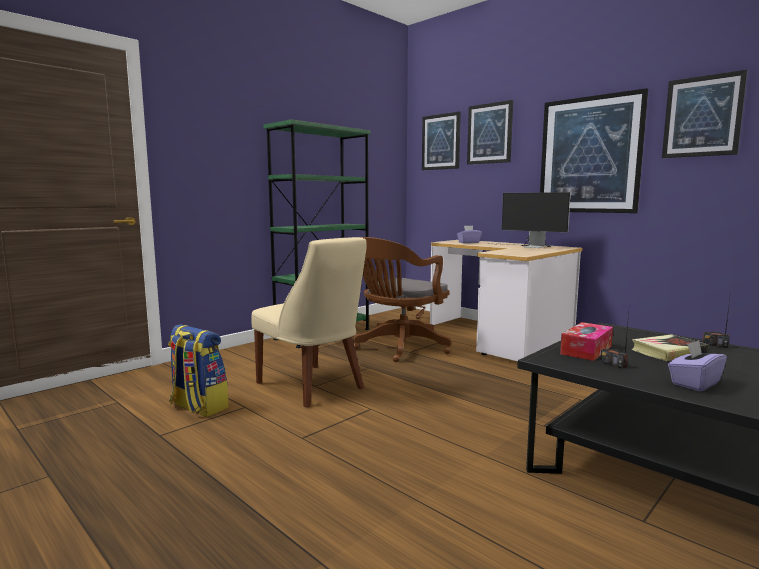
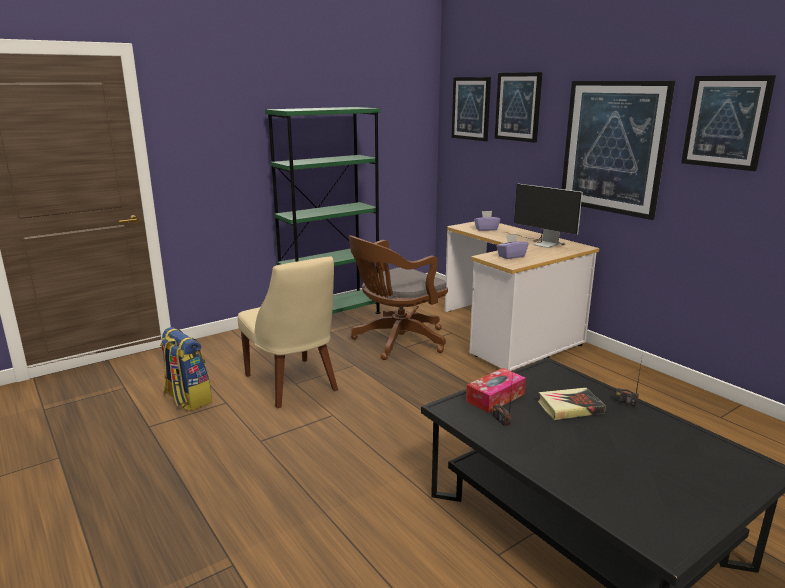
camera: 10 degrees right, 10 degrees up
purple tissue box [668,340,727,391] -> purple tissue box moved to [496,234,529,259]

